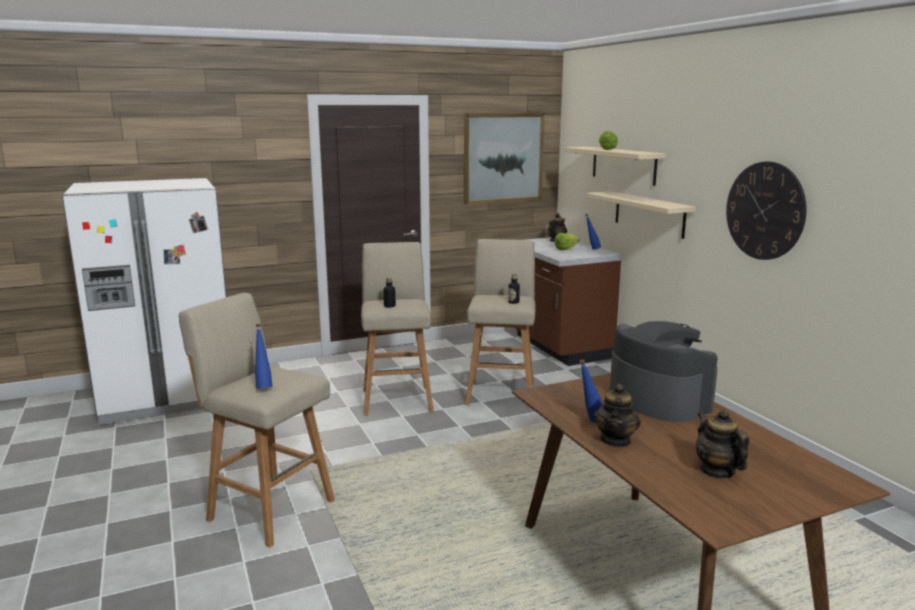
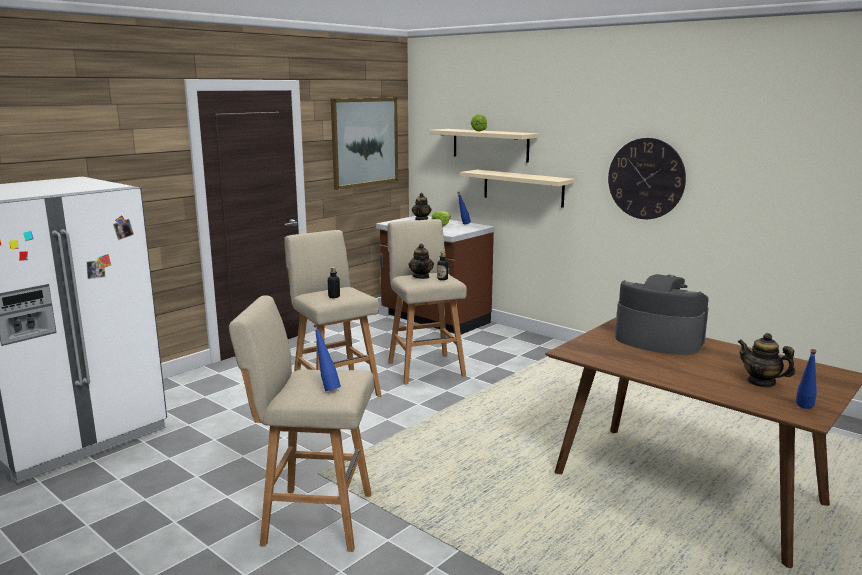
camera: 25 degrees left, 0 degrees up
blue bottle [579,359,603,422] -> blue bottle moved to [796,349,817,409]
teapot [593,383,641,447] -> teapot moved to [408,244,434,279]

